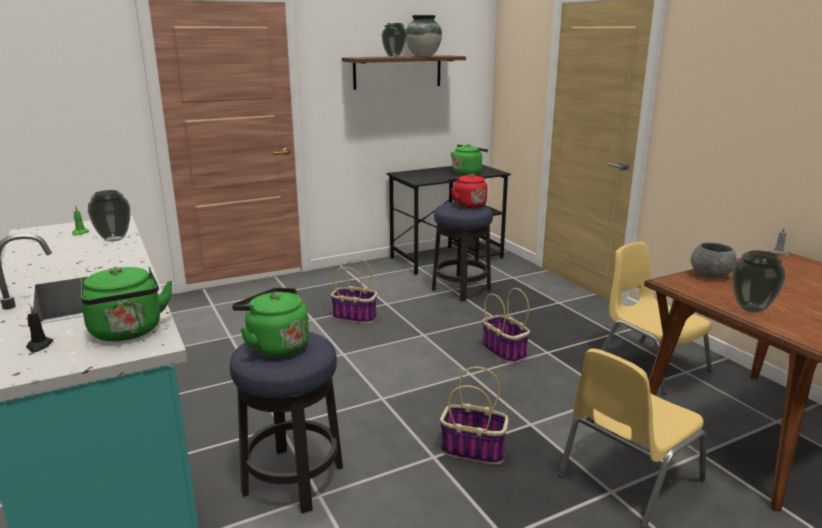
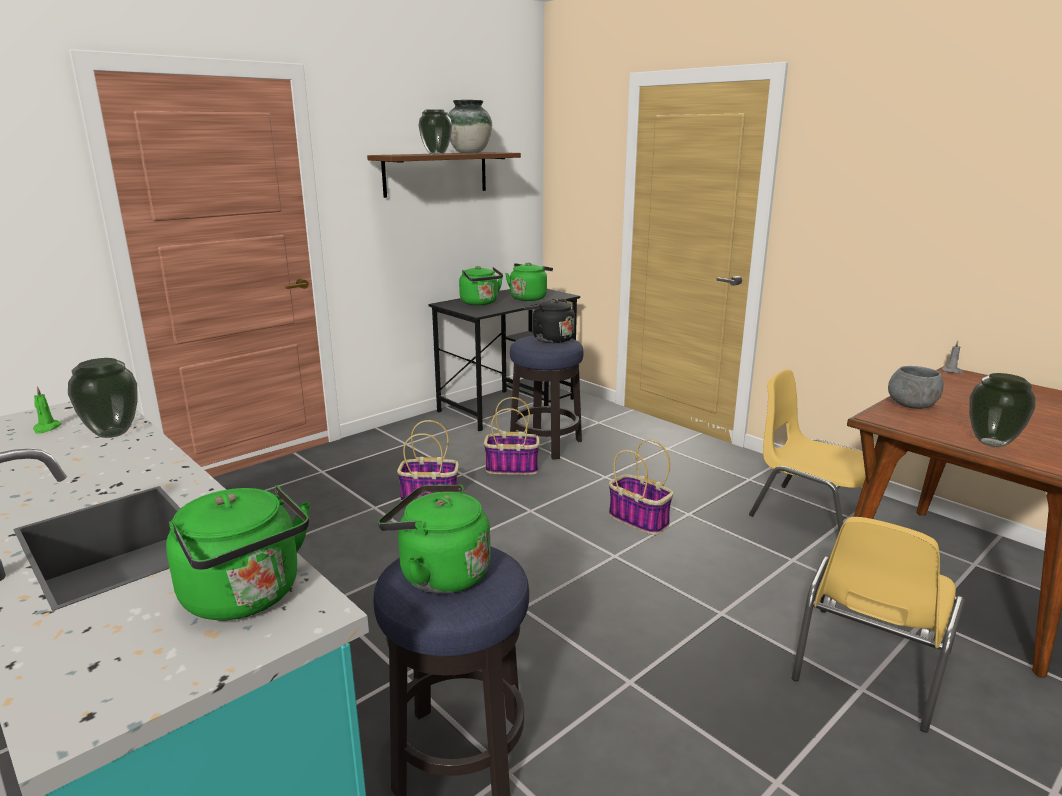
camera: 15 degrees left, 0 degrees up
black candle [26,306,53,352] -> none
basket [440,367,508,465] -> basket moved to [484,397,540,475]
red kettle [448,174,488,209] -> black kettle [524,299,575,343]
none -> green kettle [459,266,503,305]

